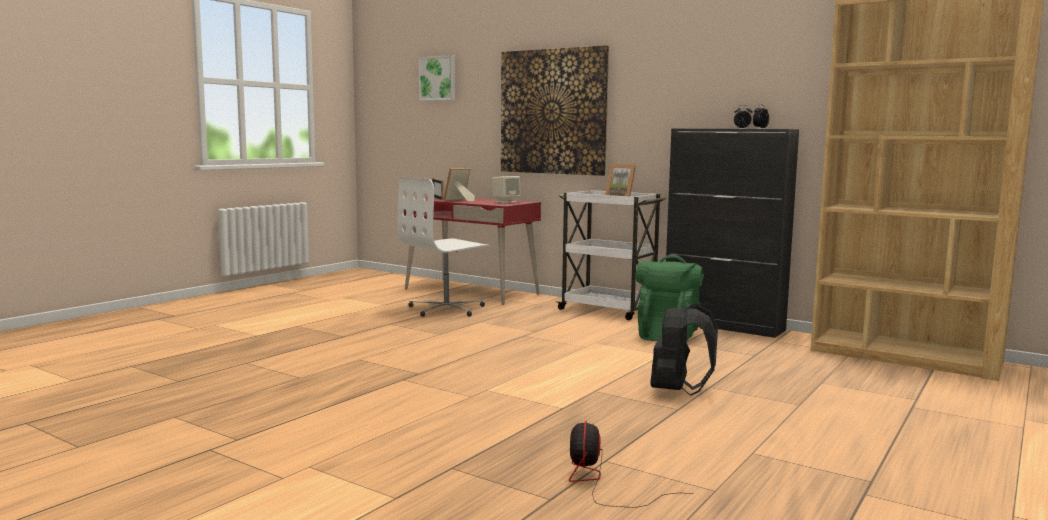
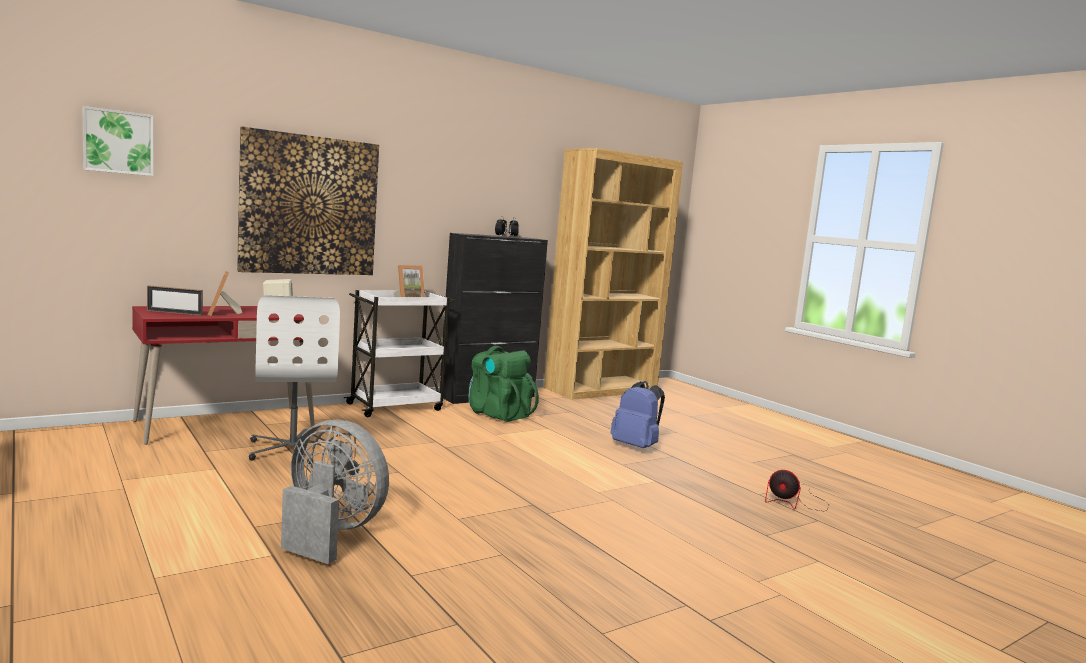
camera: 70 degrees left, 0 degrees up
black backpack [650,303,718,396] -> blue backpack [610,381,665,448]
none -> grey fan [281,420,389,564]

